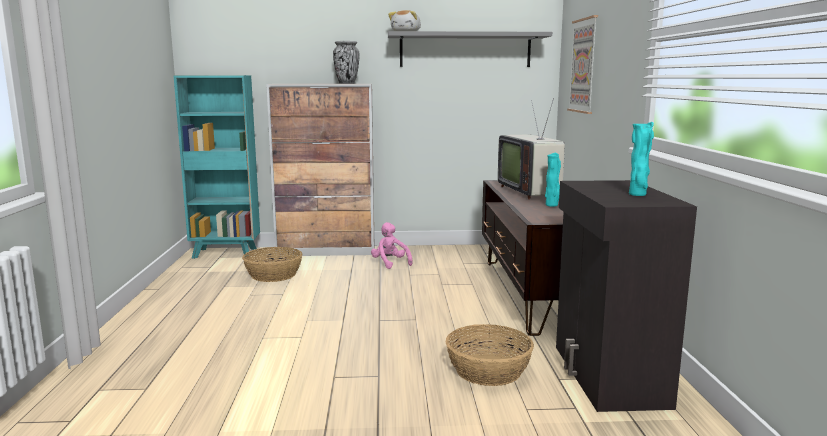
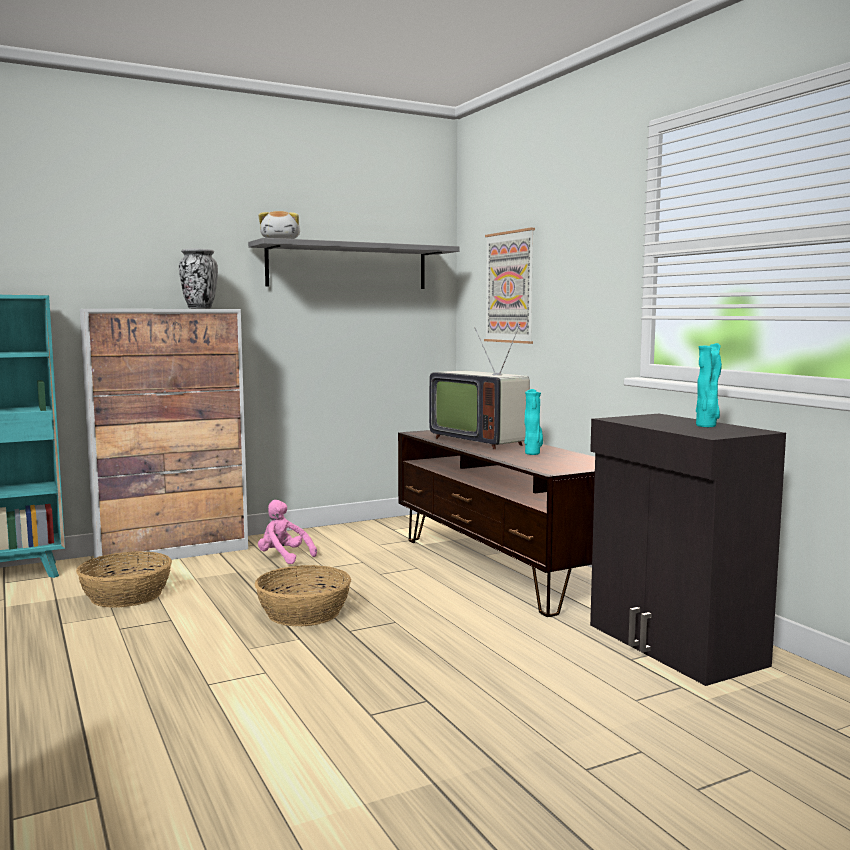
camera: 25 degrees left, 5 degrees down
basket [446,324,534,386] -> basket moved to [255,565,351,626]

